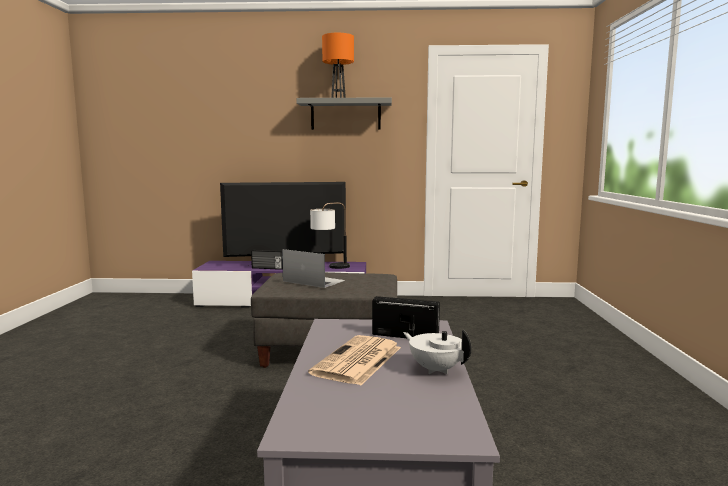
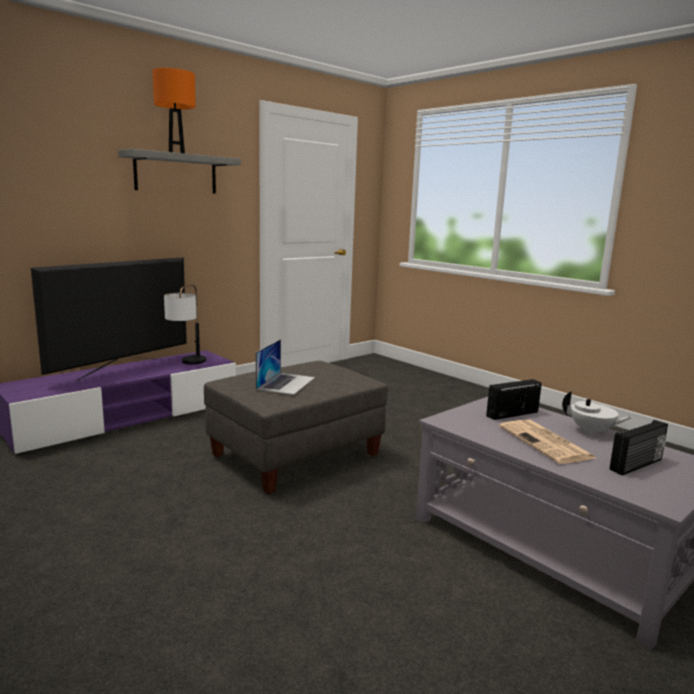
camera: 45 degrees left, 5 degrees up
radio [251,250,283,270] -> radio moved to [610,420,668,475]
laptop [282,249,345,288] -> laptop turned 120 degrees clockwise [256,339,315,395]
white teapot [403,330,472,374] -> white teapot turned 150 degrees counterclockwise [562,391,633,436]

